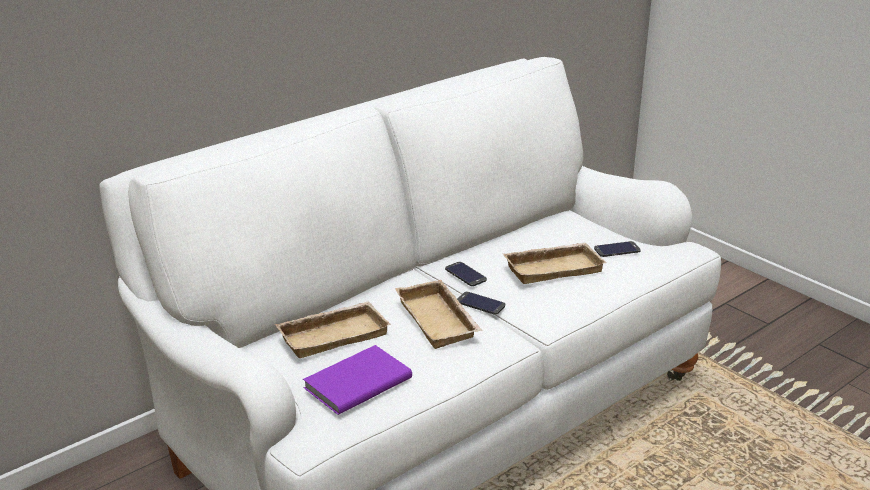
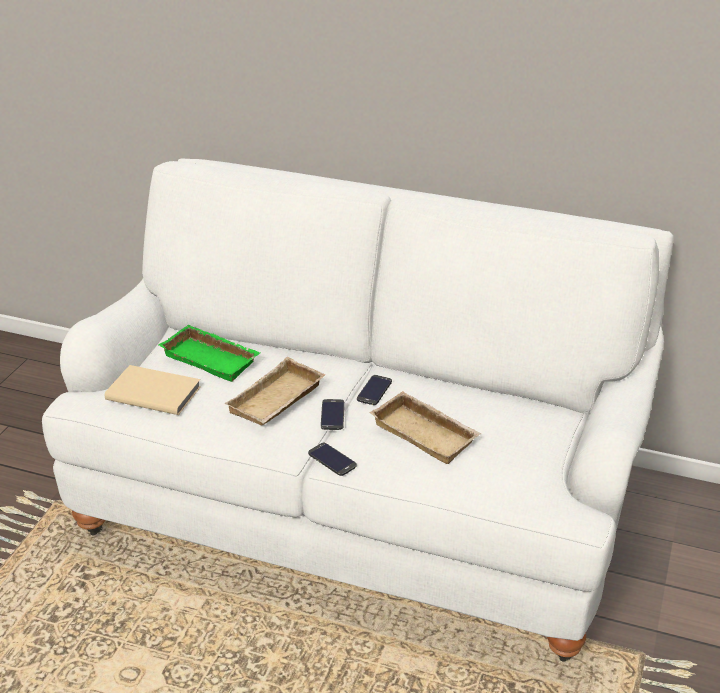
camera: 60 degrees right, 5 degrees up
beige tray [275,301,391,358] -> green tray [159,325,261,382]
purple book [303,345,412,415] -> beige book [105,365,201,415]
phone [594,241,641,257] -> phone moved to [308,443,357,476]

